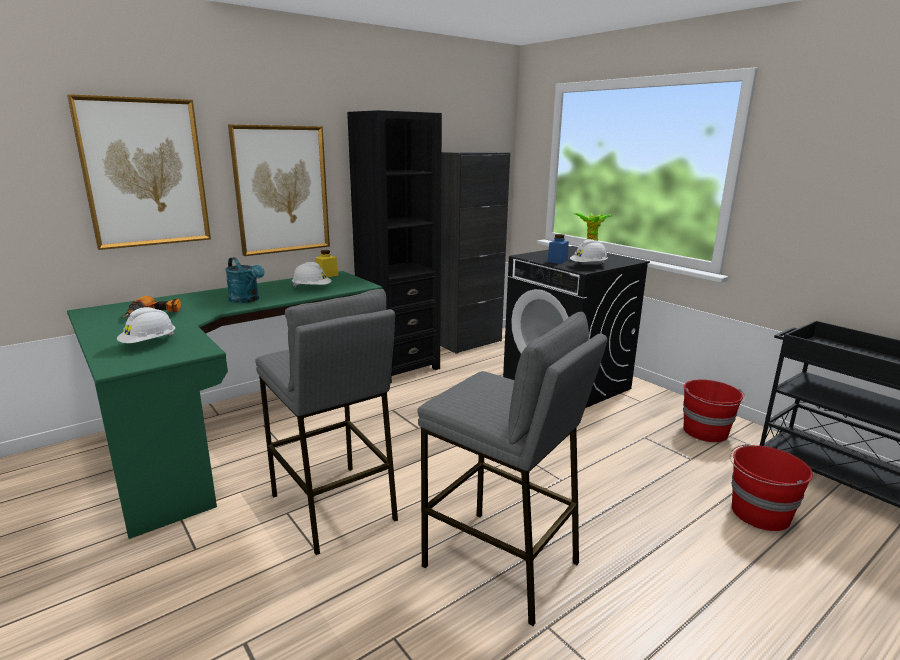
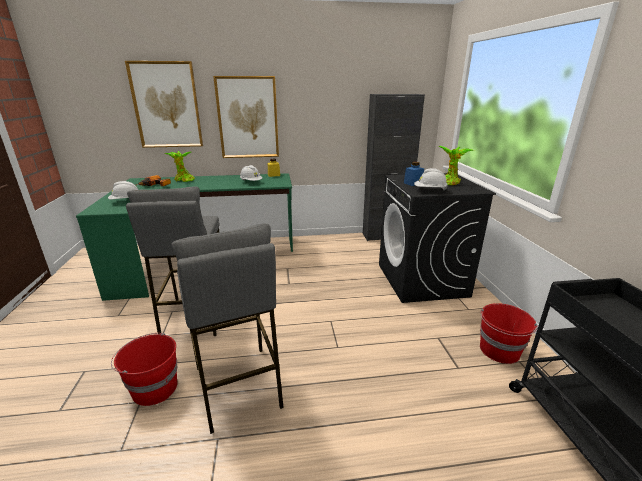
camera: 30 degrees right, 5 degrees up
turquoise watering can [225,257,265,303] -> none
black bookcase [347,110,442,383] -> none
red bucket [730,444,813,531] -> red bucket moved to [111,333,177,406]
none -> potted plant [165,151,195,182]

